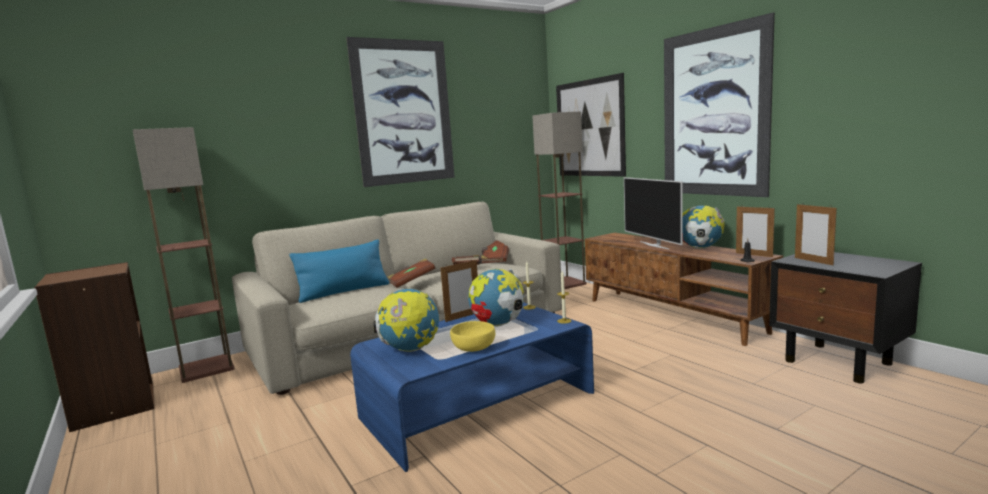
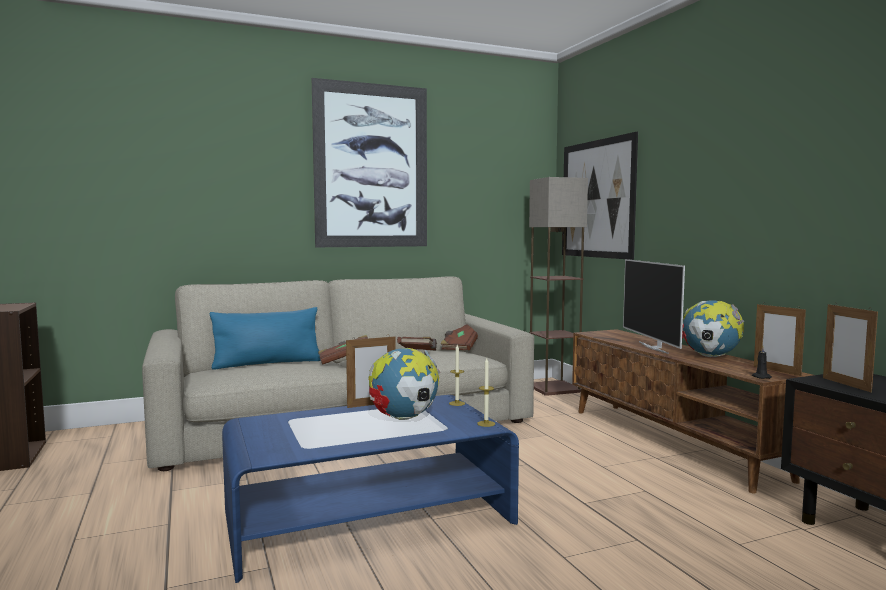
camera: 10 degrees right, 5 degrees down
floor lamp [133,127,235,383] -> none
globe [373,288,439,352] -> none
yellow bowl [450,321,495,352] -> none
picture [664,12,775,197] -> none

